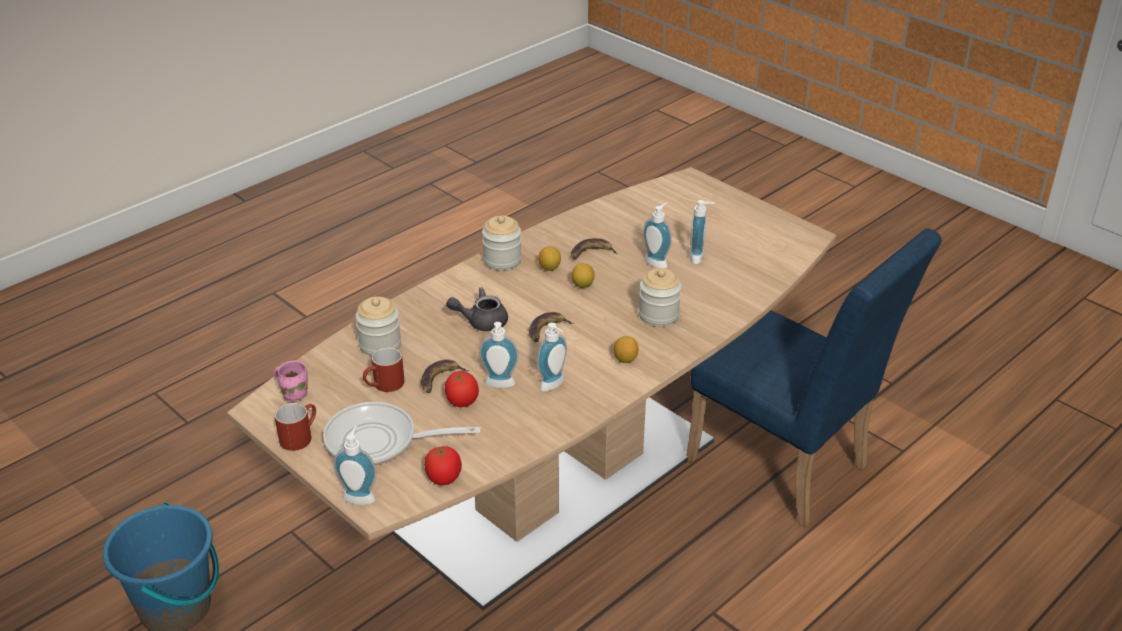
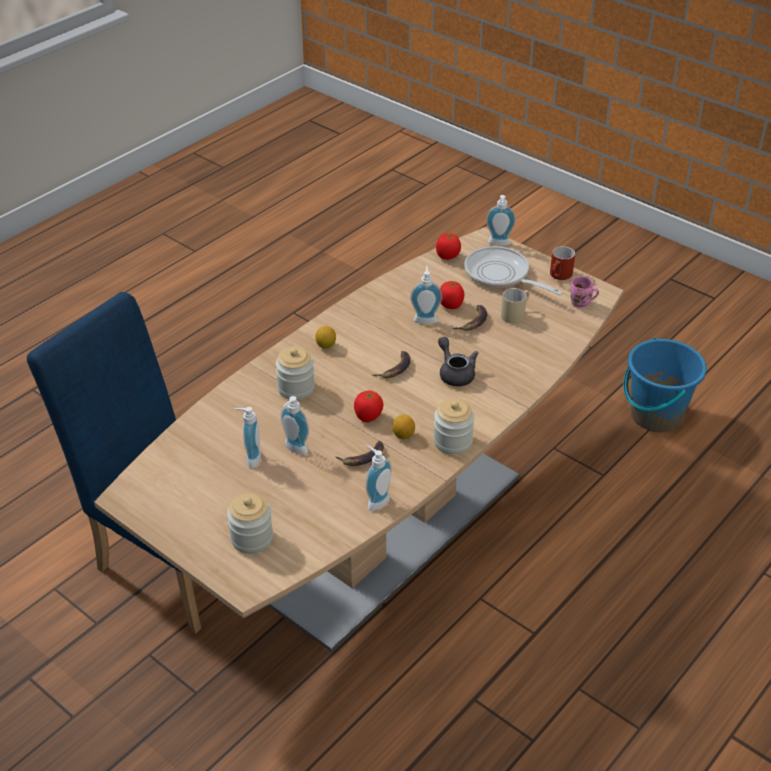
camera: 175 degrees right, 5 degrees up
frying pan [323,402,481,465] -> frying pan turned 135 degrees counterclockwise [465,246,563,295]
jar [355,297,401,356] -> jar moved to [227,493,273,554]
red mug [363,347,404,392] -> beige mug [501,288,530,324]
grey teapot [446,287,508,331] -> grey teapot turned 105 degrees counterclockwise [438,337,478,386]
soap dispenser [537,323,567,392] -> soap dispenser moved to [365,446,392,511]
lemon [572,263,595,288] -> tomato [354,390,383,422]

